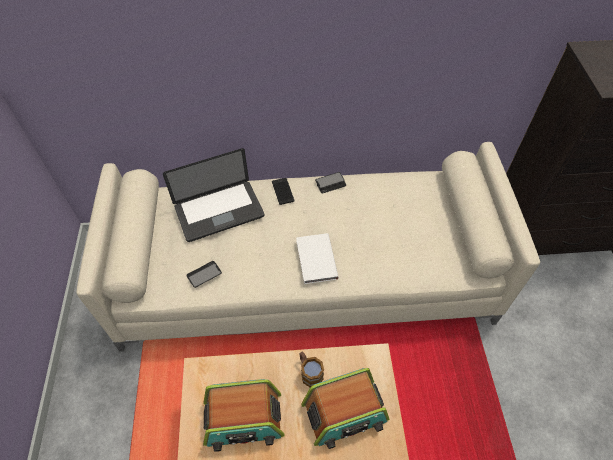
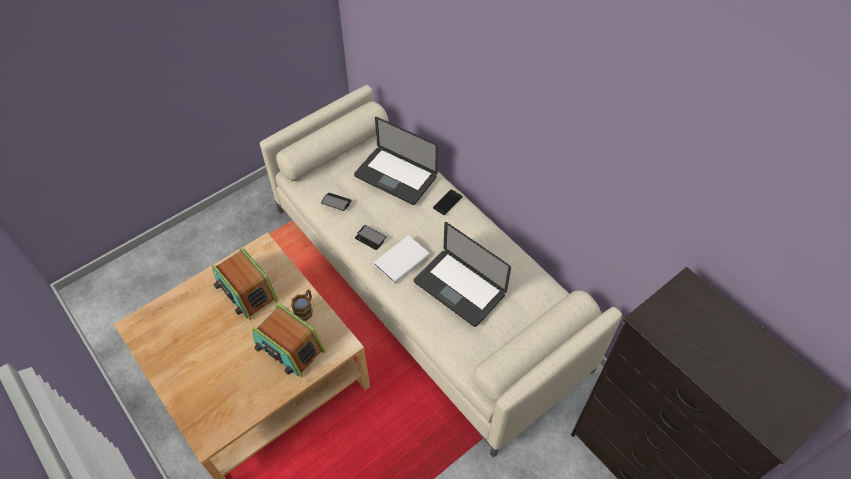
camera: 55 degrees right, 0 degrees up
phone [315,172,346,194] -> phone moved to [355,225,386,250]
none -> laptop [414,222,511,327]

